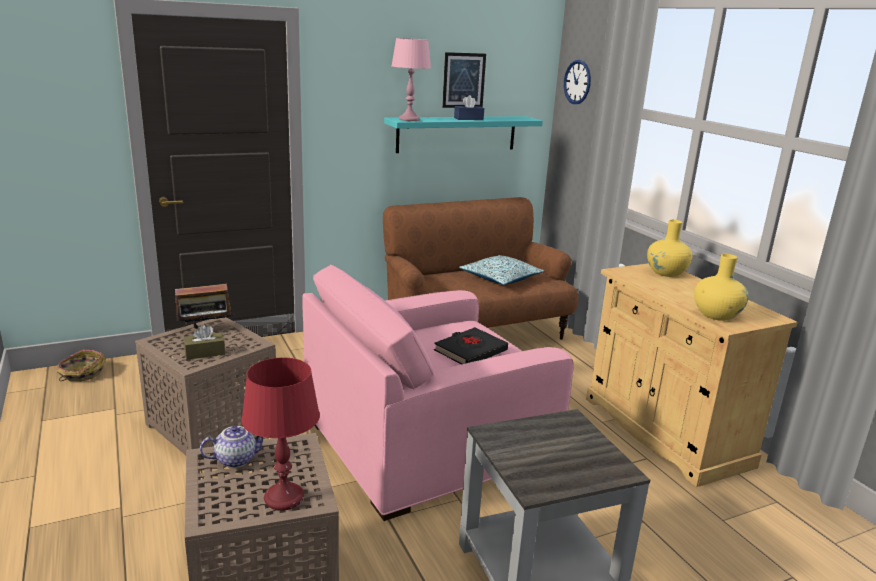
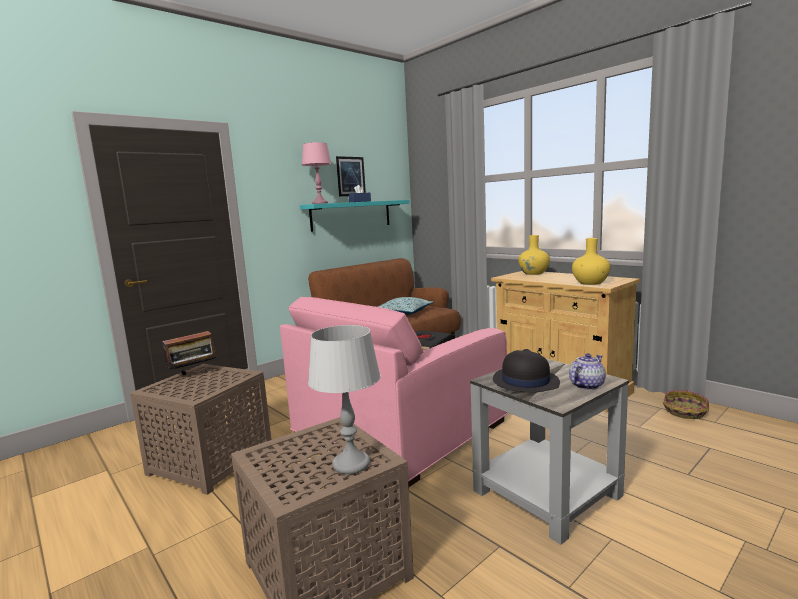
camera: 15 degrees left, 10 degrees down
basket [56,350,106,381] -> basket moved to [663,390,709,419]
brown tissue box [183,325,225,360] -> none
teapot [200,426,263,468] -> teapot moved to [569,353,606,390]
red table lamp [241,357,320,511] -> grey table lamp [308,325,381,474]
wall clock [564,60,591,104] -> none
none -> black hat [493,349,560,392]

